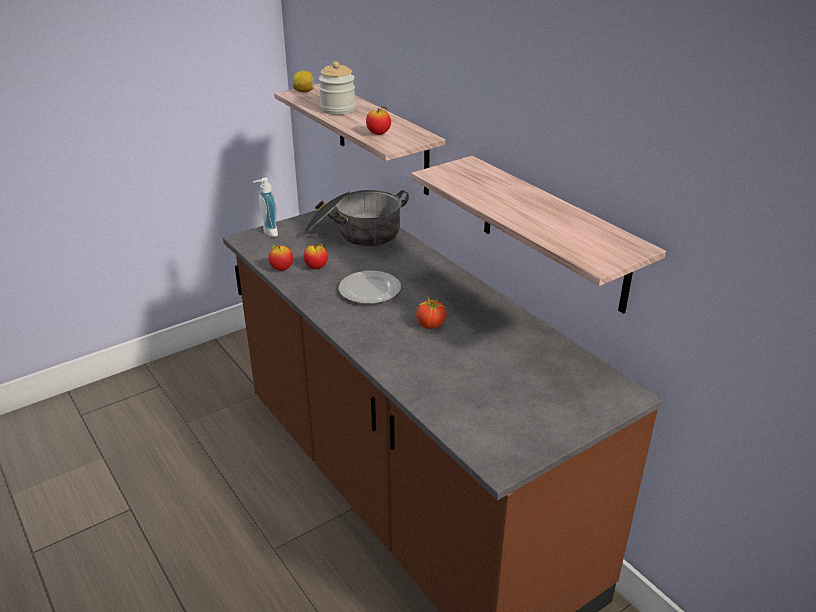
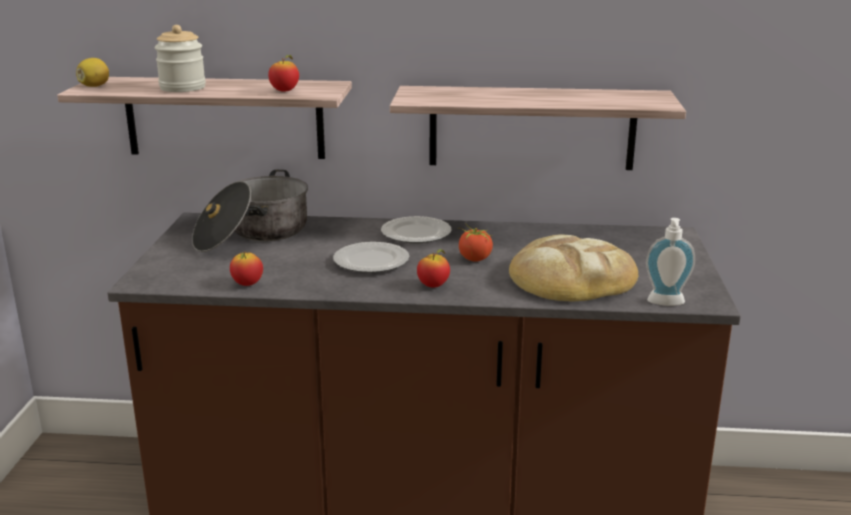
camera: 50 degrees left, 10 degrees down
soap dispenser [253,178,278,237] -> soap dispenser moved to [646,218,695,306]
apple [303,244,328,269] -> apple moved to [417,249,450,288]
none -> plate [381,216,452,243]
none -> bread [509,234,638,301]

